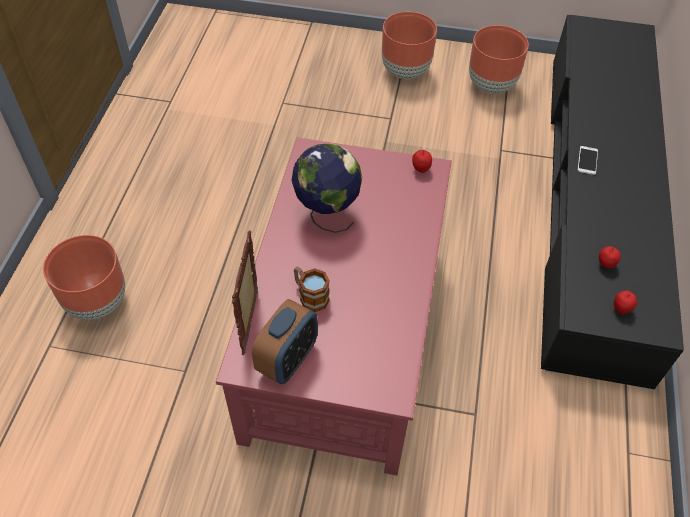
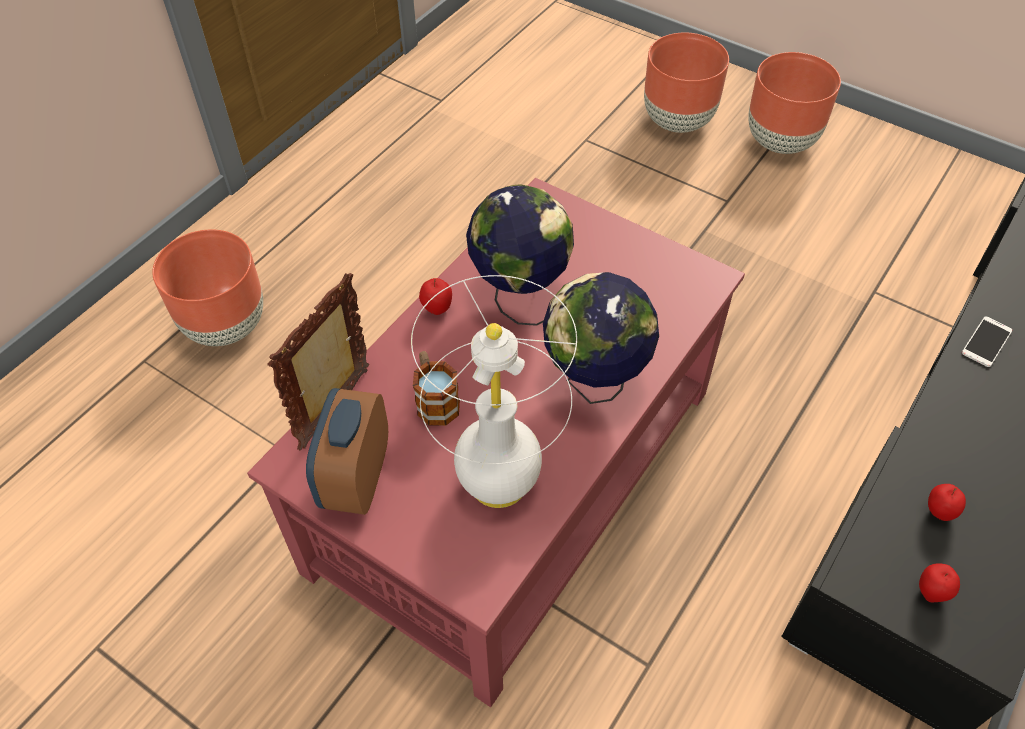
camera: 25 degrees right, 0 degrees up
alarm clock [252,299,318,384] -> alarm clock turned 135 degrees clockwise [306,388,388,515]
apple [412,150,432,173] -> apple moved to [419,278,452,315]
brown planter [469,25,529,94] -> brown planter moved to [644,33,729,133]
none -> white table lamp [411,275,577,508]
none -> globe [543,272,659,404]

